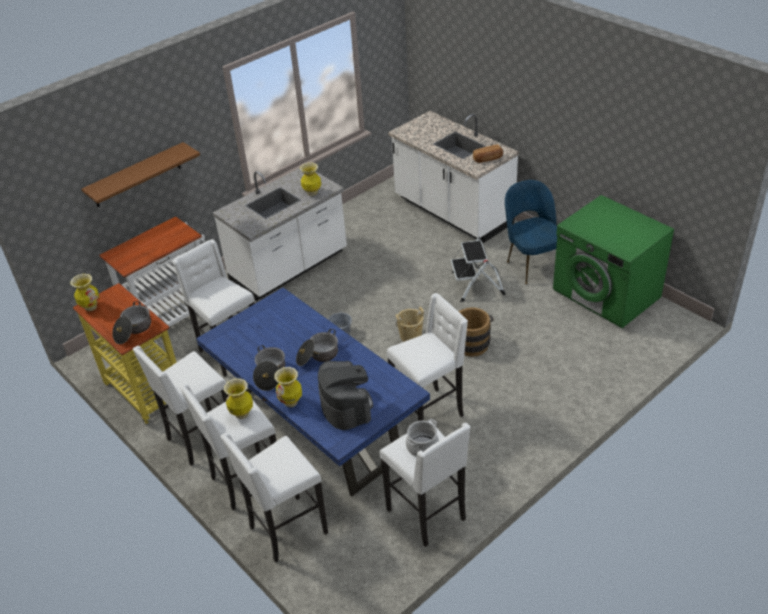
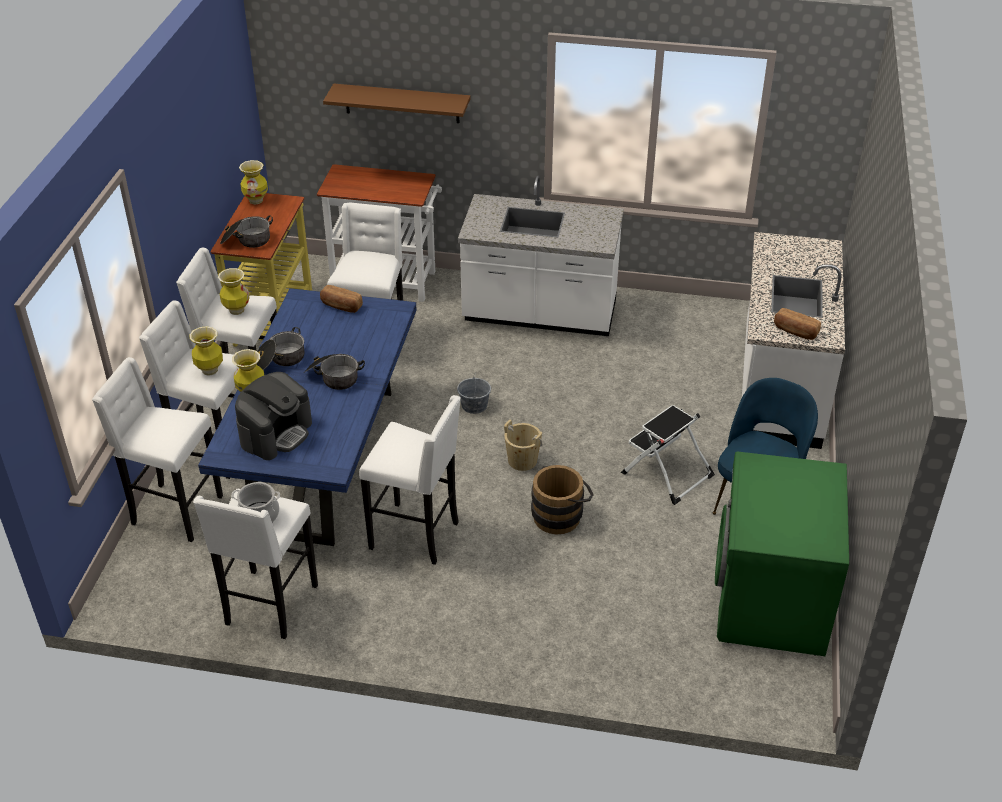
camera: 50 degrees right, 0 degrees up
vase [300,163,321,196] -> vase moved to [218,268,249,315]
none -> bread [320,285,363,313]

